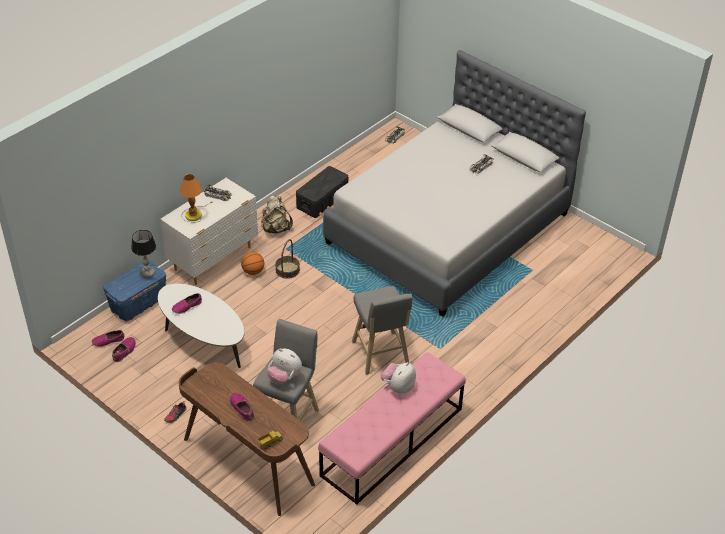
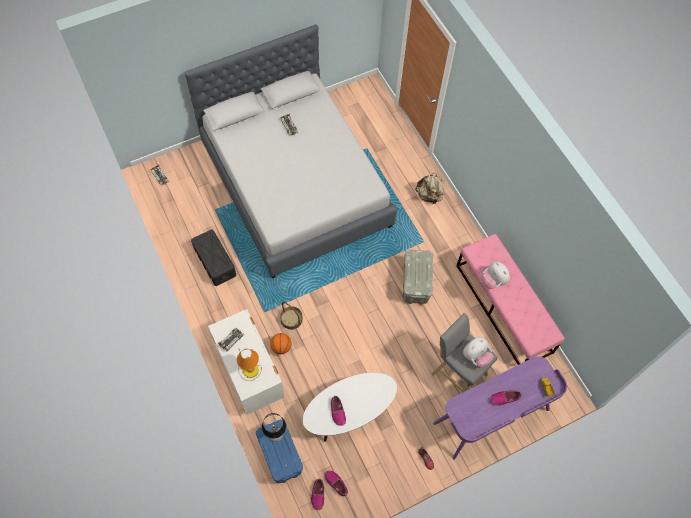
camera: 70 degrees left, 20 degrees up
brown desk [179,362,315,516] -> purple desk [433,356,567,460]
beige backpack [261,196,293,234] -> beige backpack moved to [415,173,445,204]
grey stool [352,286,412,375] -> grey storage box [403,249,433,305]

